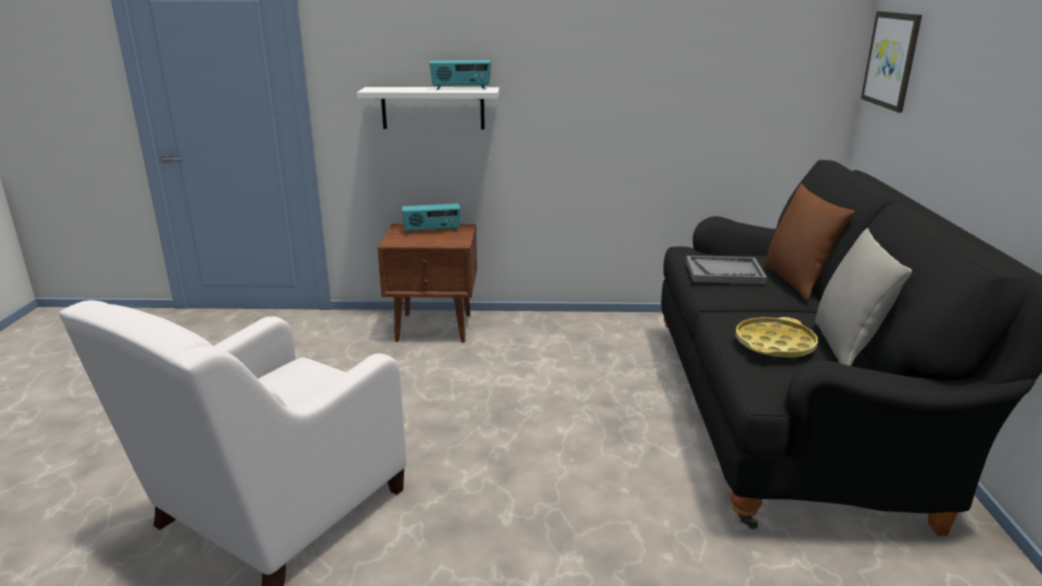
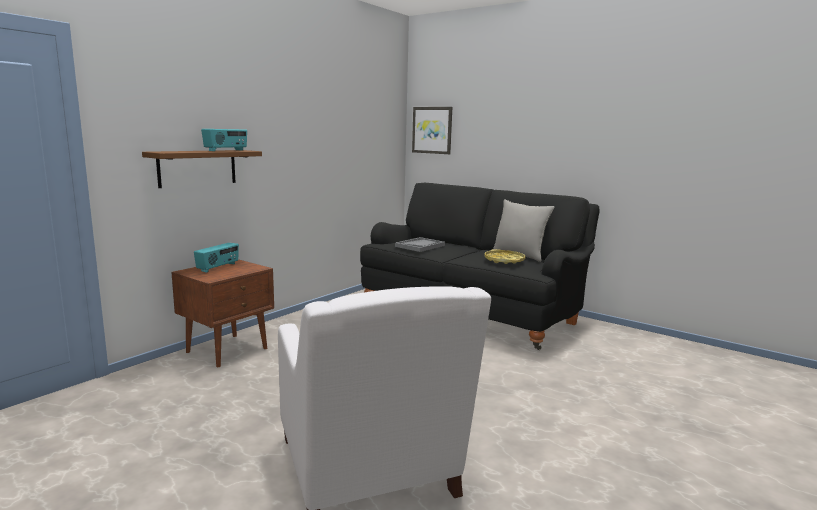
camera: 55 degrees left, 10 degrees down
white shelf [357,87,499,129] -> brown shelf [142,150,262,188]
brown pillow [764,184,855,301] -> none

